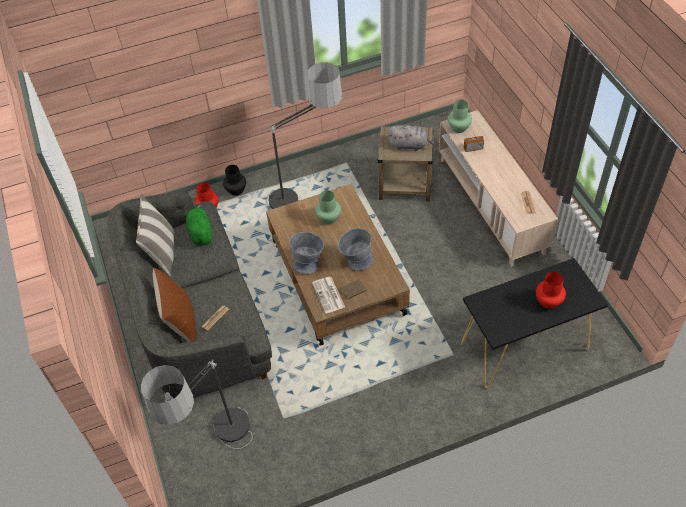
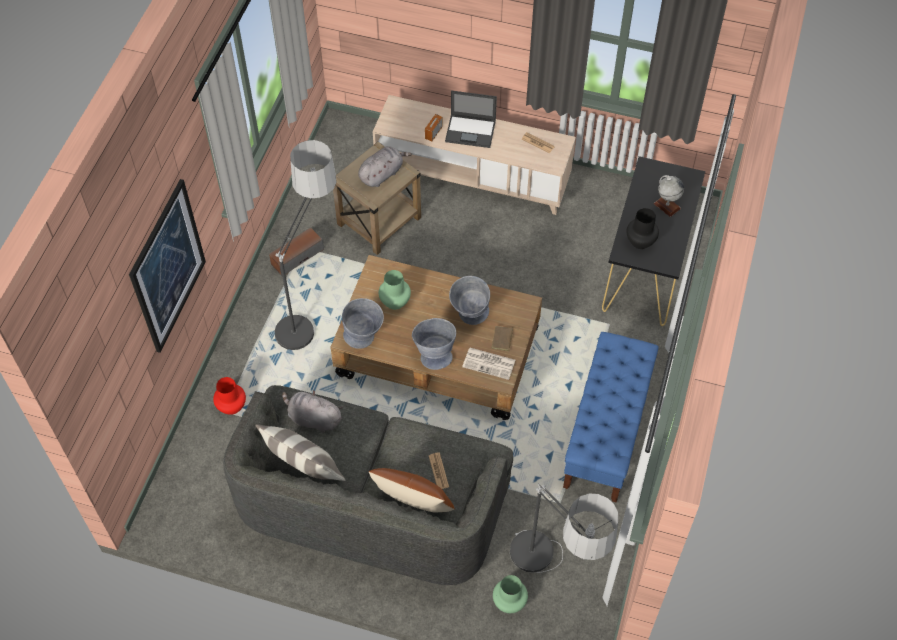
camera: 55 degrees left, 5 degrees up
green plush toy [186,204,212,246] -> grey plush toy [282,390,343,433]
black vase [223,165,246,196] -> black vase moved to [626,208,659,249]
green vase [448,100,472,133] -> green vase moved to [493,575,528,613]
red vase [536,272,566,309] -> globe [654,175,684,217]
none -> picture [129,179,206,353]
none -> speaker [269,227,324,276]
none -> grey bowl [342,298,384,349]
none -> laptop [445,90,497,148]
none -> blue bench [563,332,659,503]

